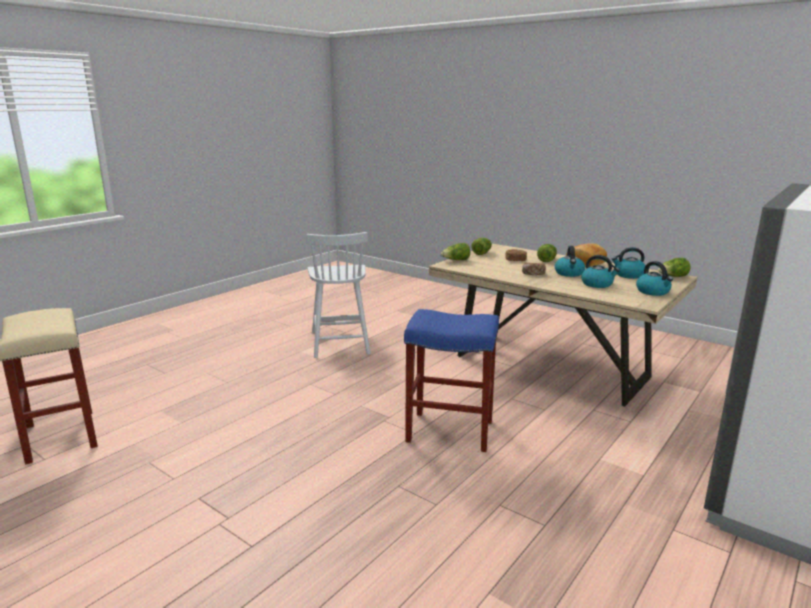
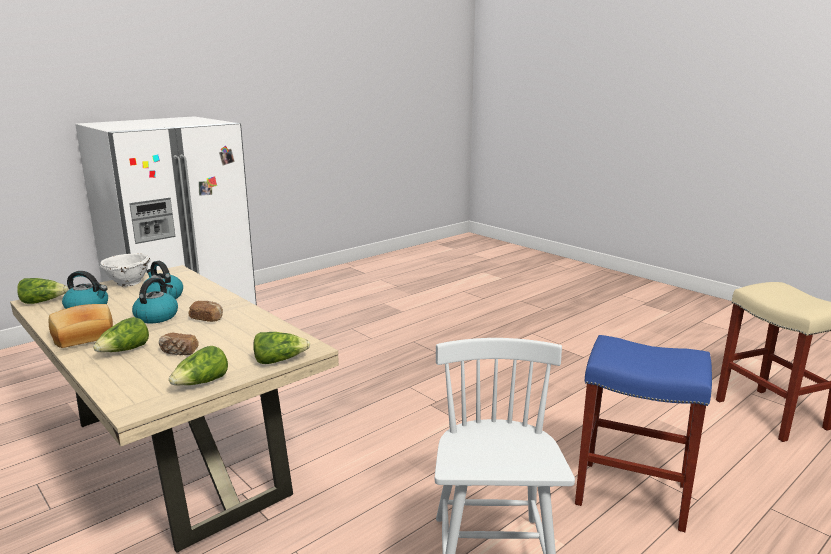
camera: 170 degrees left, 0 degrees up
blue stool [404,309,499,452] -> blue stool moved to [575,335,712,532]
kettle [636,261,673,296] -> white bowl [100,253,151,287]

